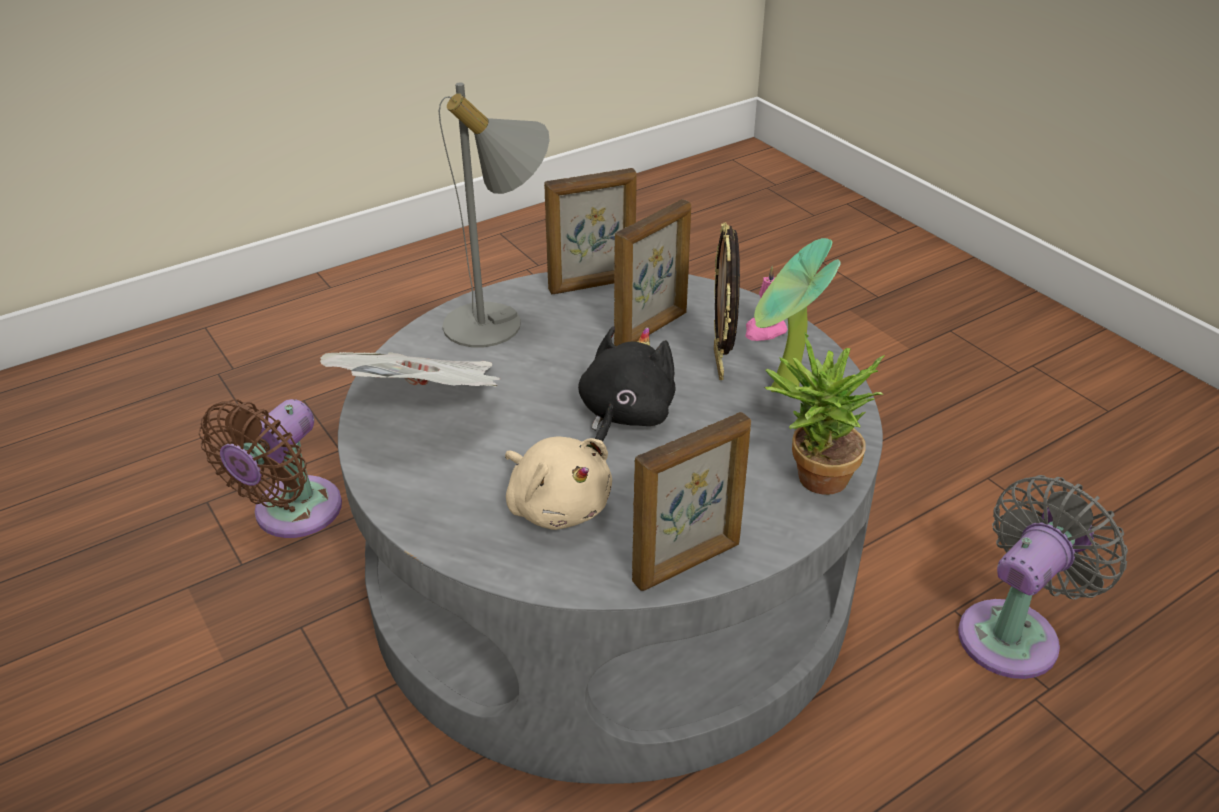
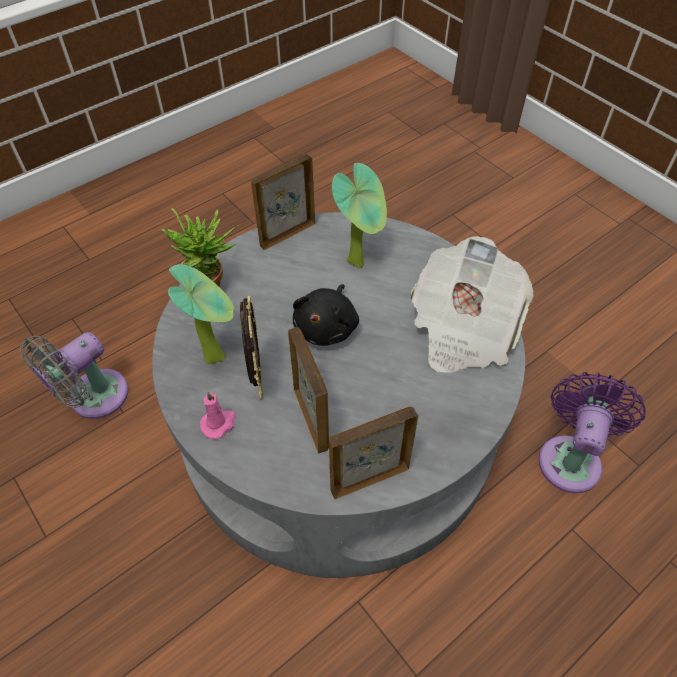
camera: 175 degrees right, 15 degrees up
brown fan [199,399,342,538] -> purple fan [538,372,646,493]
grey table lamp [439,83,550,347] -> none
beige plush toy [505,437,612,530] -> potted plant [332,163,387,269]
picture frame [614,199,691,346] -> picture frame turned 120 degrees clockwise [288,327,329,454]

